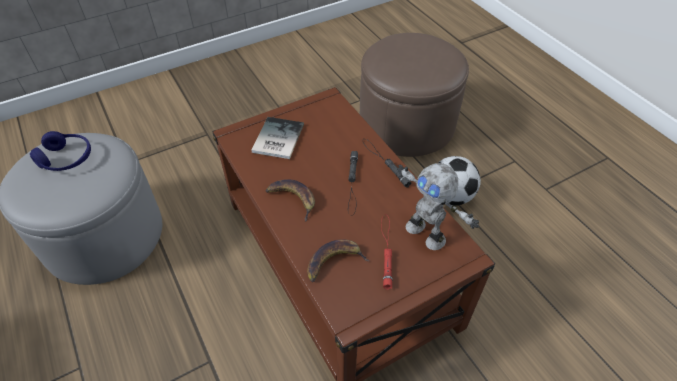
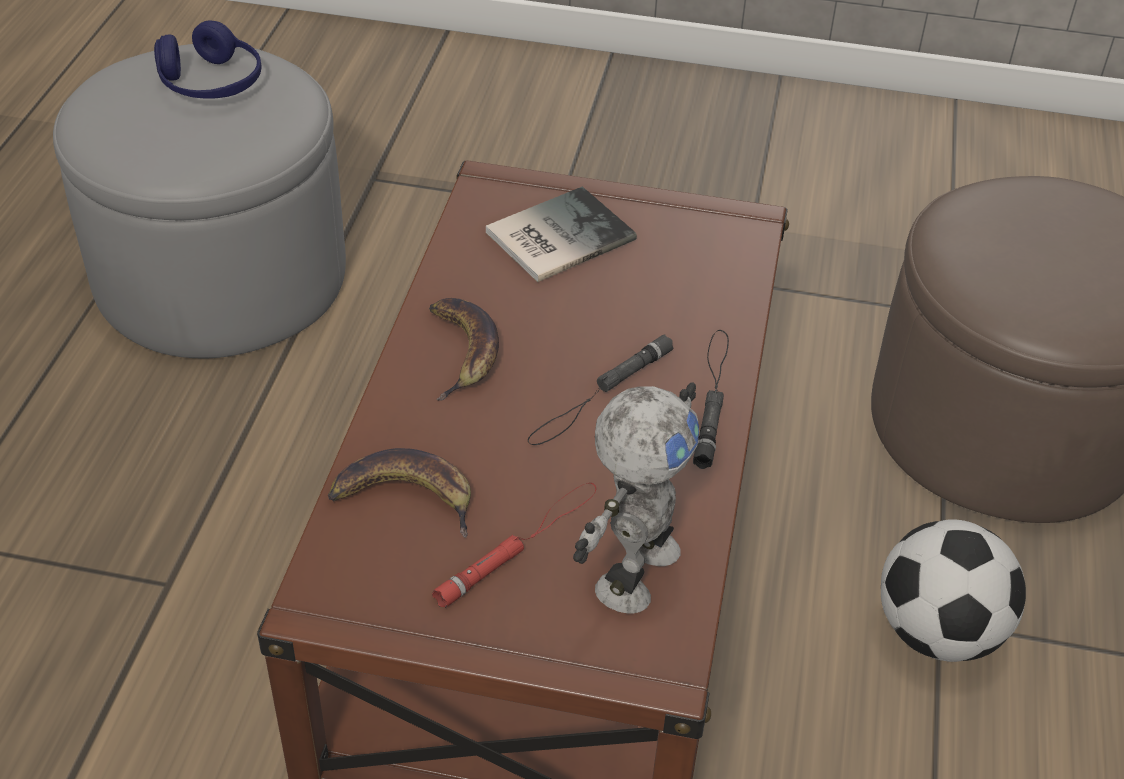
camera: 40 degrees right, 5 degrees down
toy robot [397,163,479,250] -> toy robot turned 150 degrees counterclockwise [573,382,699,613]

